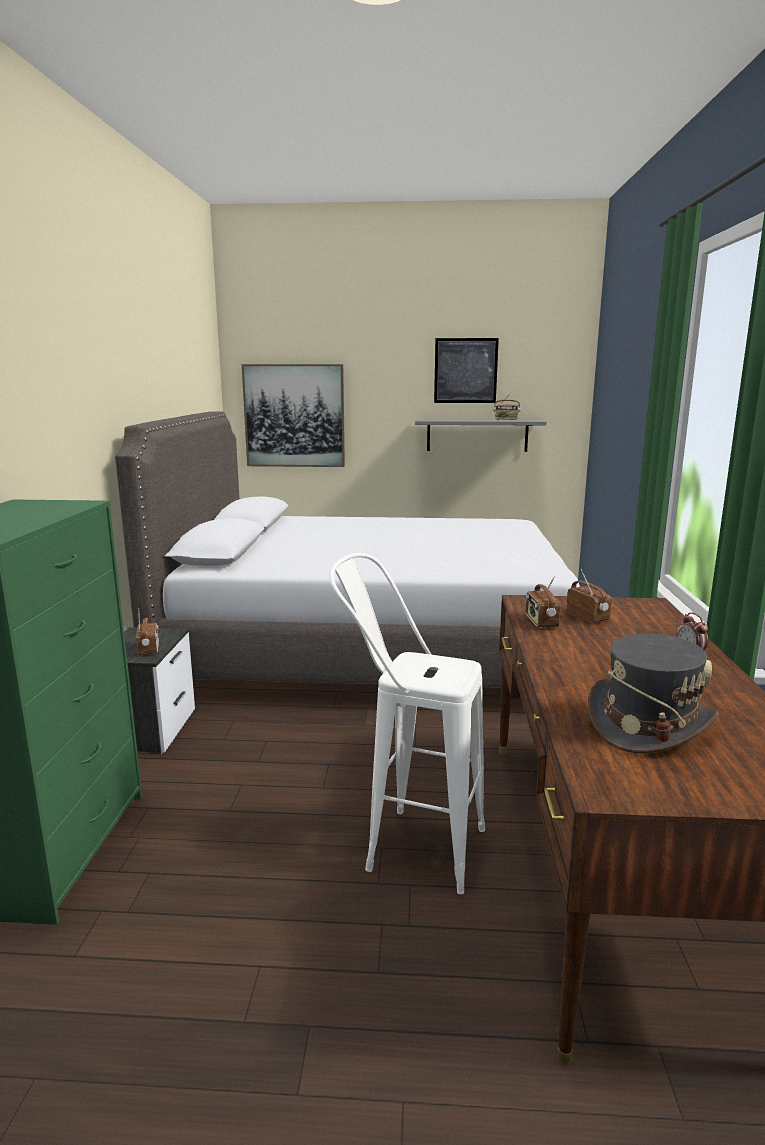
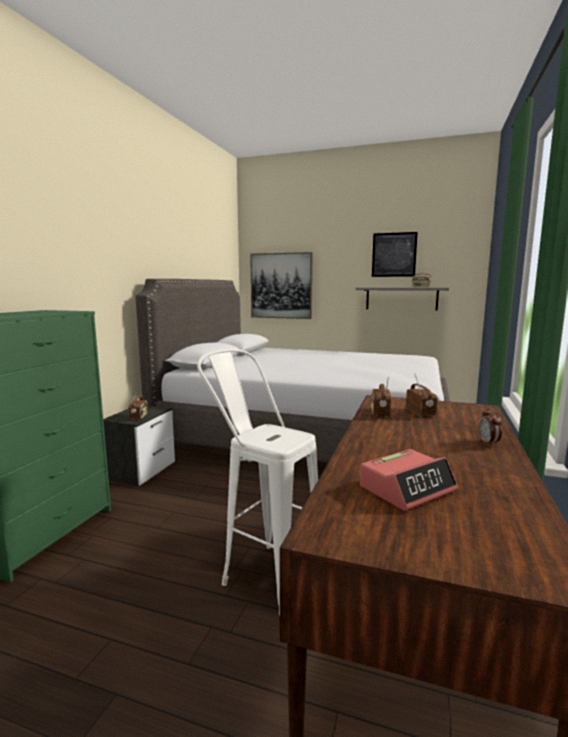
camera: 15 degrees right, 5 degrees down
grey hat [588,634,718,753] -> alarm clock [360,449,458,511]

